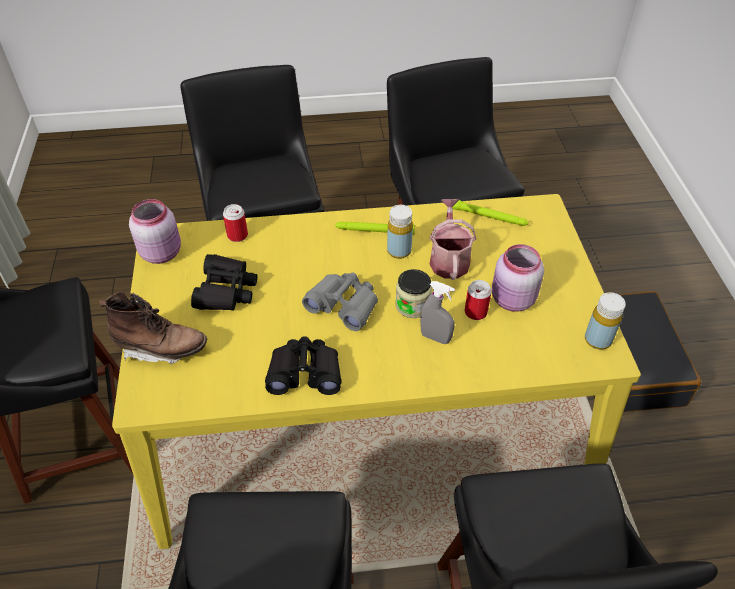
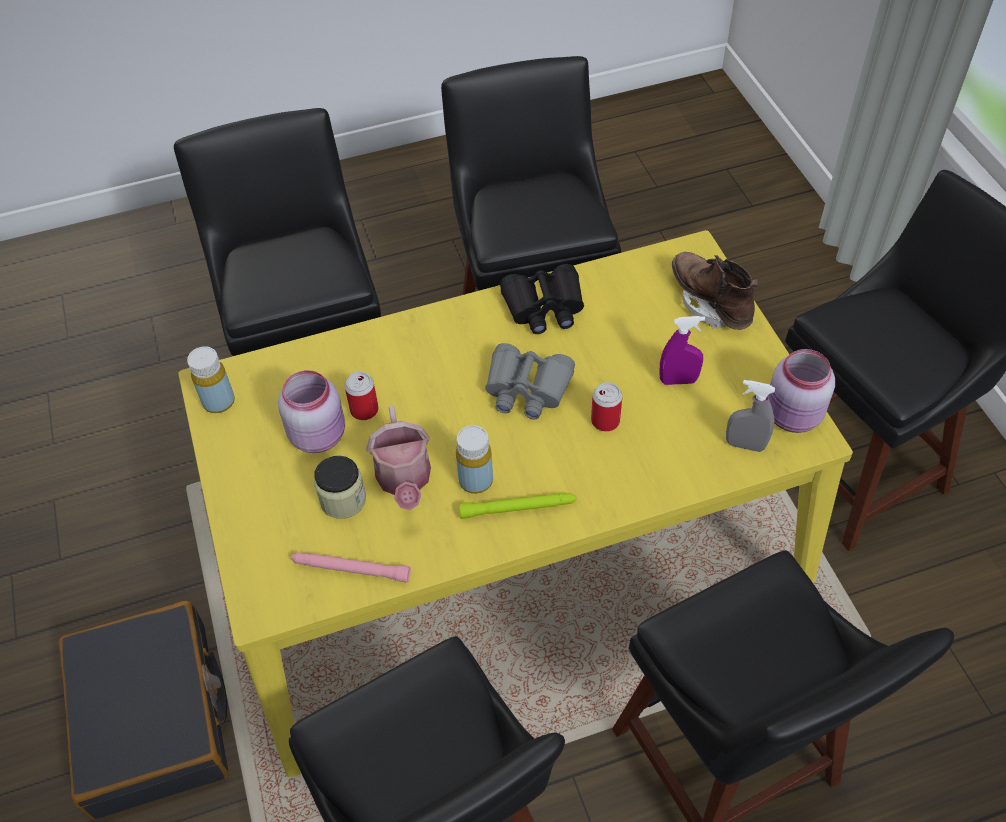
camera: 170 degrees right, 5 degrees up
brown boot [98,291,207,364] -> brown boot turned 60 degrees clockwise [672,252,759,330]
black binoculars [191,254,257,311] -> purple spray bottle [659,316,705,385]
can [223,204,248,242] -> can moved to [591,382,622,431]
jar [395,269,432,318] -> jar moved to [314,456,366,519]
grey spray bottle [420,281,455,344] -> grey spray bottle moved to [726,380,775,452]
green flashlight [452,200,528,226] -> pink flashlight [291,552,411,583]

